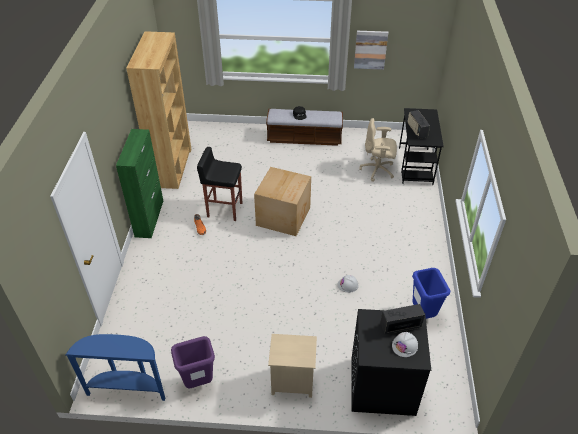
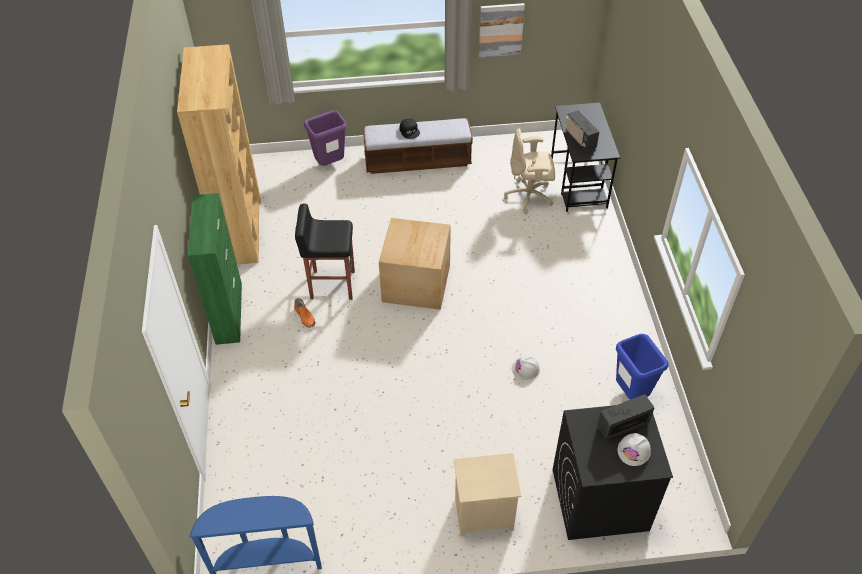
camera: 10 degrees left, 5 degrees up
purple trash can [171,336,215,388] -> purple trash can moved to [304,110,347,166]

